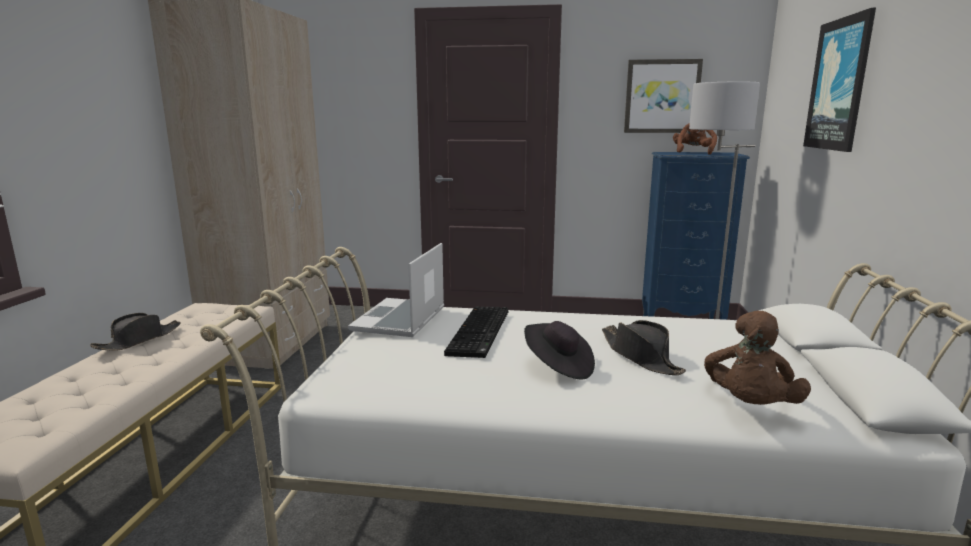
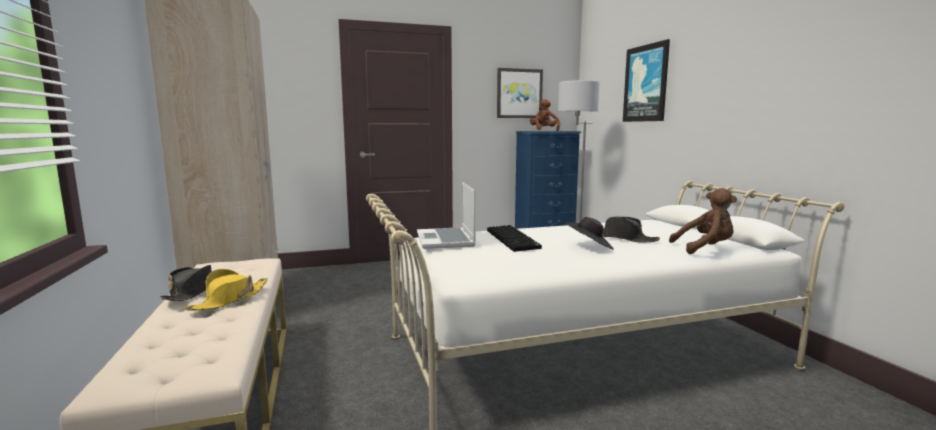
camera: 25 degrees left, 5 degrees down
brown plush toy [704,310,811,405] -> brown plush toy turned 90 degrees counterclockwise [669,188,737,254]
none -> yellow hat [185,269,268,311]

